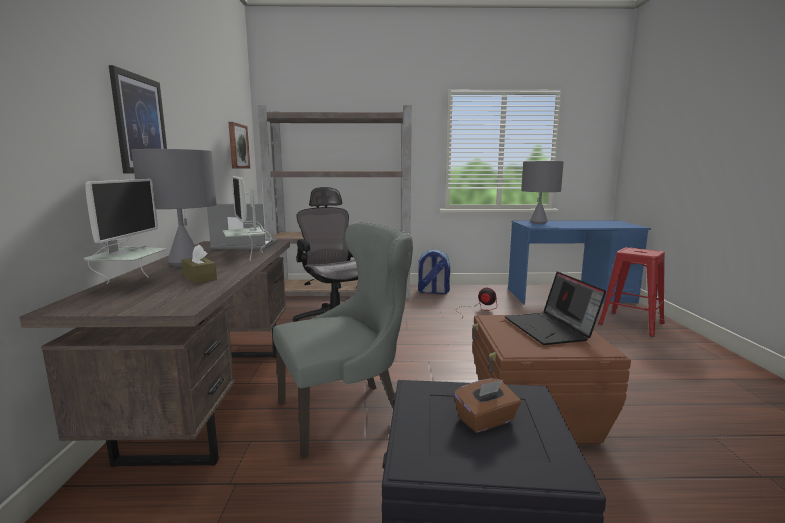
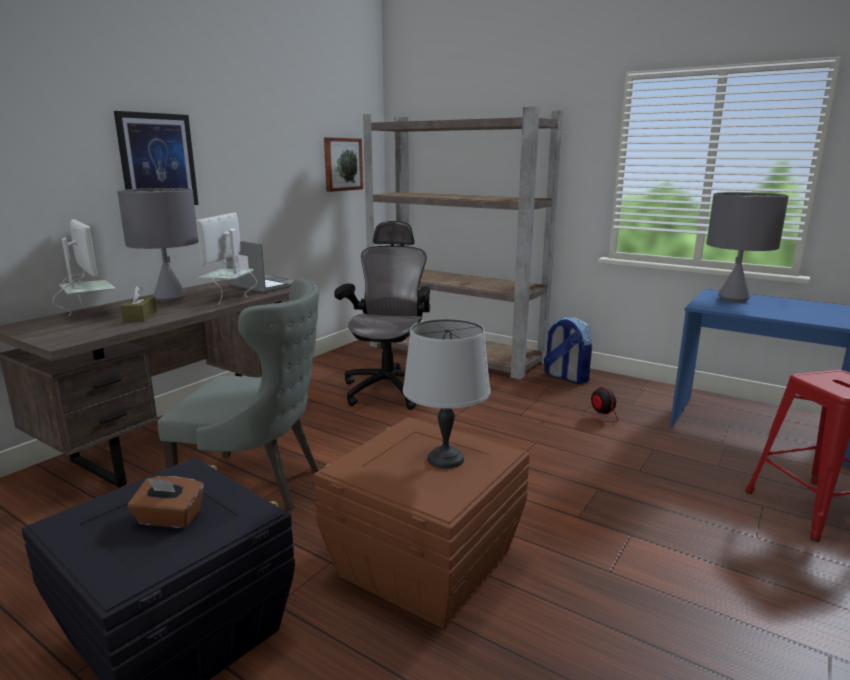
camera: 35 degrees right, 5 degrees up
monitor [84,179,166,284] -> monitor turned 75 degrees counterclockwise [53,219,115,316]
laptop [505,272,606,345] -> grey table lamp [403,319,491,469]

